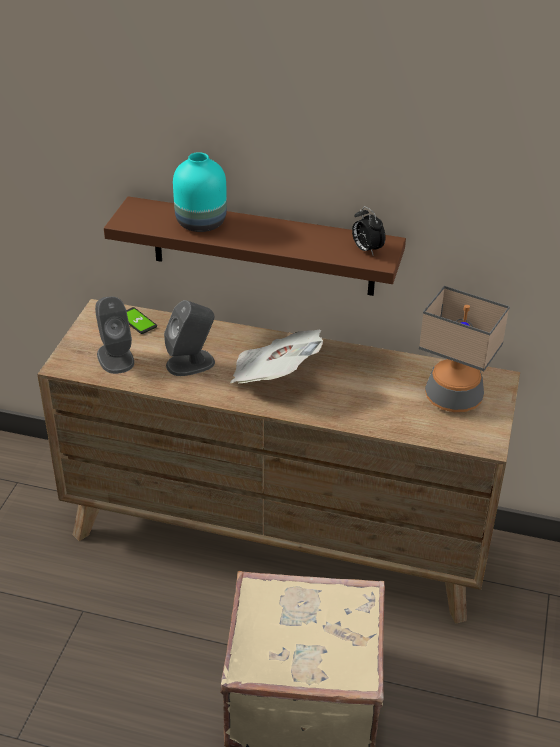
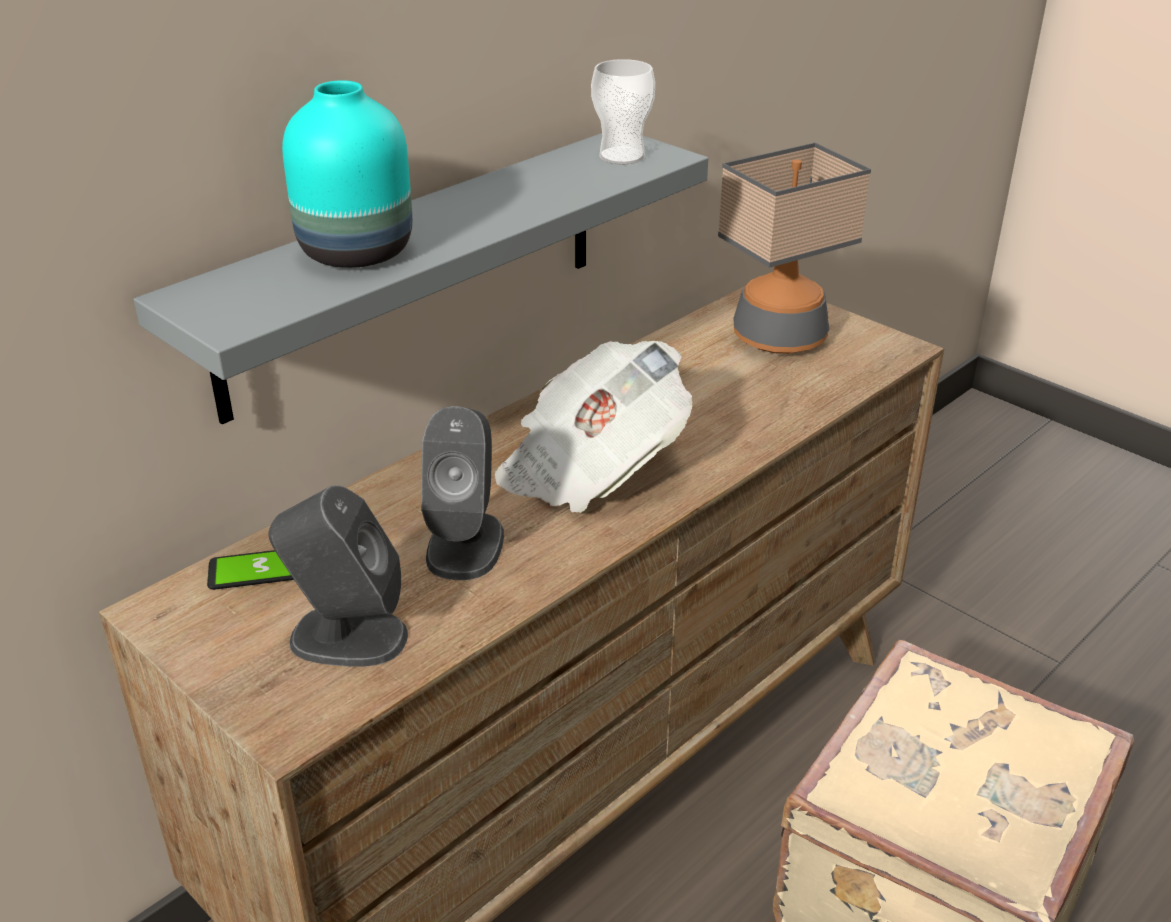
camera: 60 degrees left, 5 degrees down
brown shelf [104,196,406,296] -> grey shelf [134,133,708,424]
alarm clock [352,206,386,255] -> cup [591,59,655,164]

